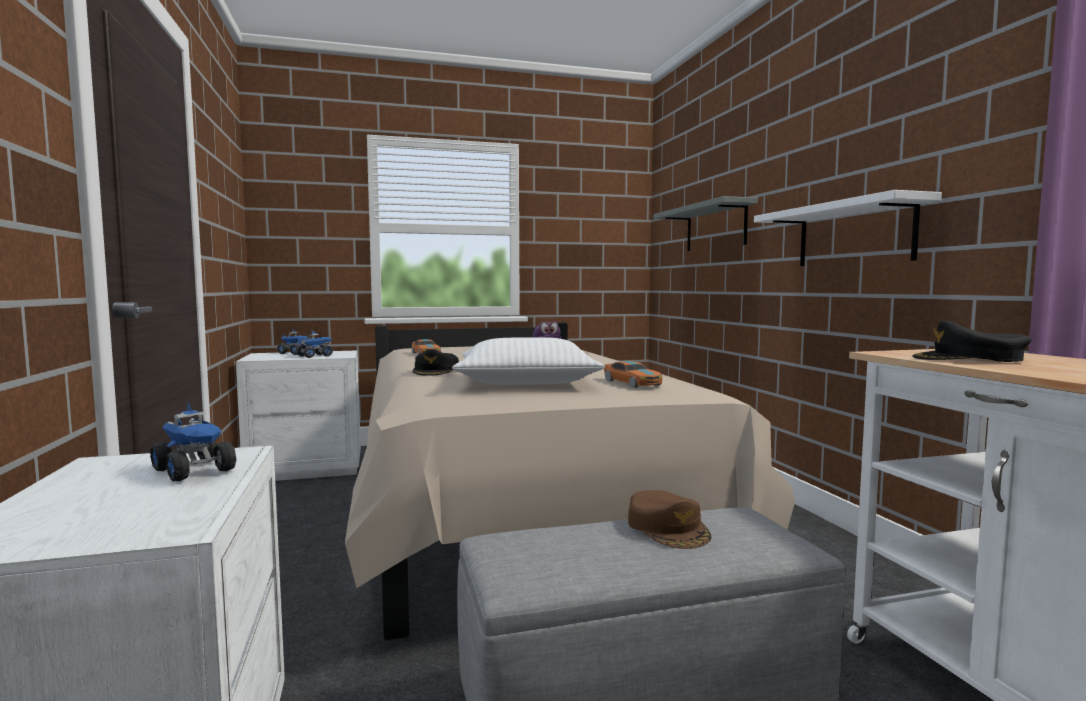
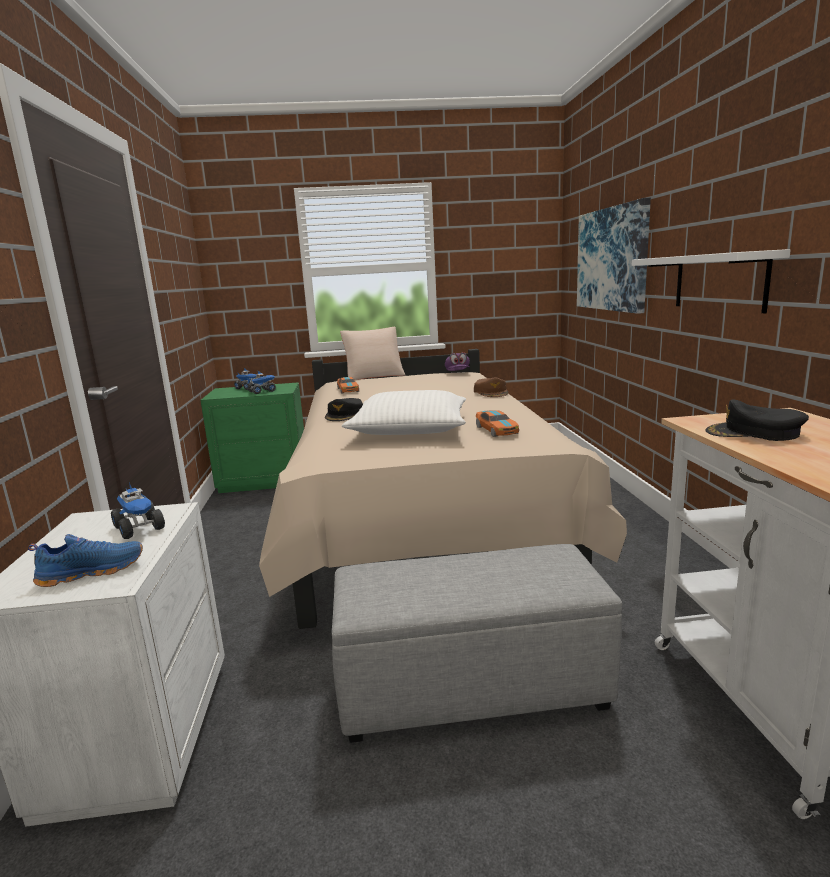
camera: 10 degrees right, 10 degrees up
white nightstand [236,350,361,481] -> green nightstand [200,382,304,493]
brown cap [628,490,712,549] -> brown cap moved to [474,378,508,397]
grey shelf [653,196,758,251] -> picture [577,197,651,314]
none -> blue shoe [28,534,143,587]
none -> beige pillow [340,327,405,380]

